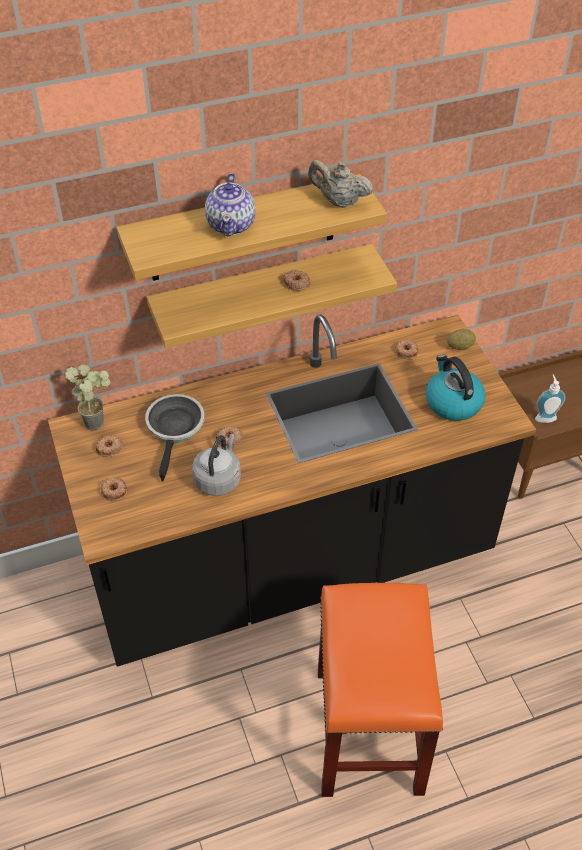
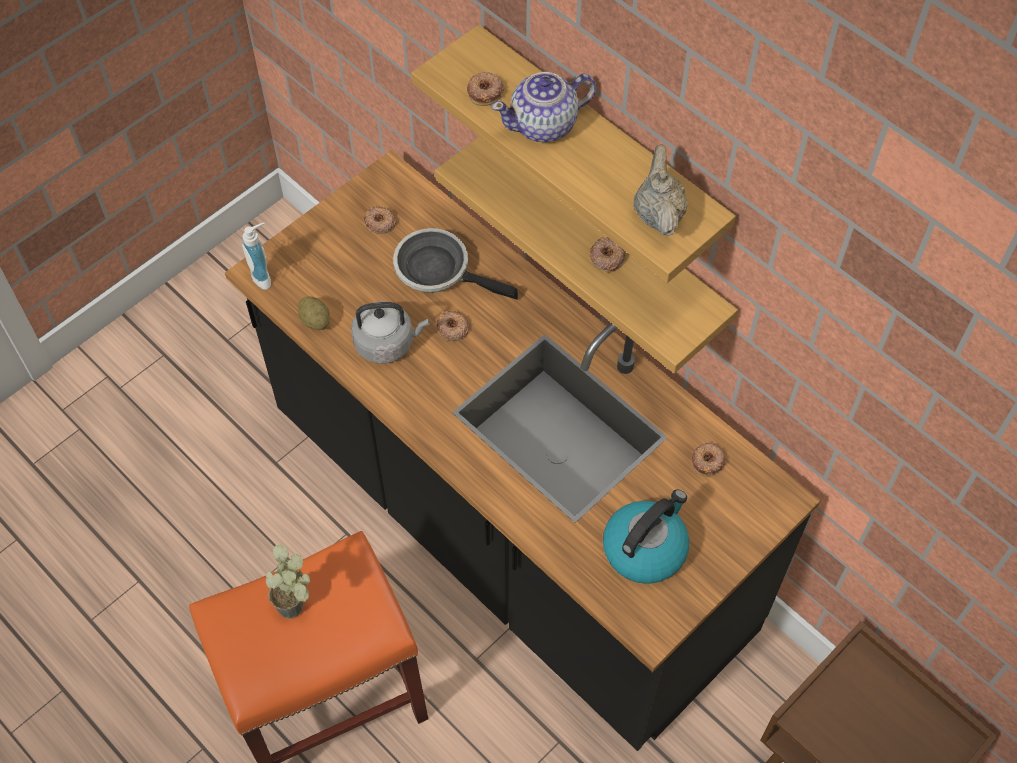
camera: 65 degrees right, 10 degrees up
potted plant [65,365,111,431] -> potted plant moved to [266,544,310,619]
donut [101,478,127,501] -> donut moved to [467,72,504,106]
frying pan [145,394,205,481] -> frying pan turned 135 degrees counterclockwise [393,228,518,300]
potato [447,329,476,350] -> potato moved to [298,296,330,330]
soap dispenser [535,374,566,423] -> soap dispenser moved to [242,223,271,290]

